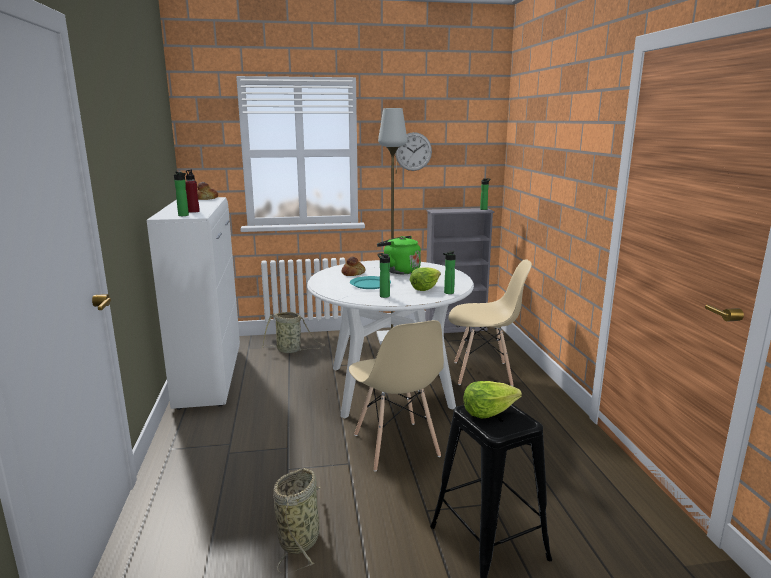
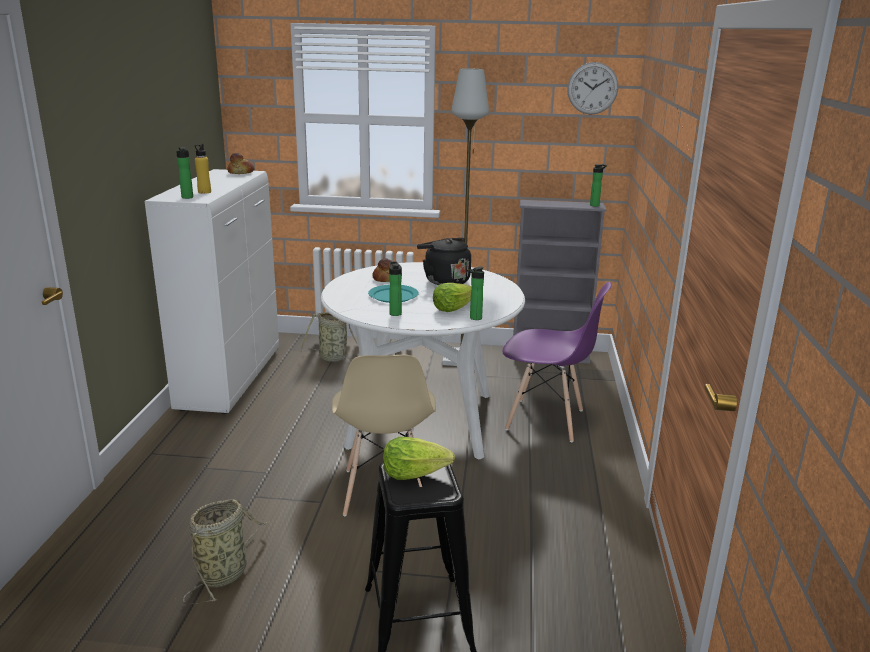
camera: 15 degrees right, 5 degrees up
red bottle [185,169,200,213] -> yellow bottle [195,144,211,194]
green kettle [377,236,421,274] -> black kettle [417,238,471,285]
wall clock [395,132,432,171] -> wall clock moved to [567,62,618,115]
beige chair [448,259,532,386] -> purple chair [502,282,611,442]

